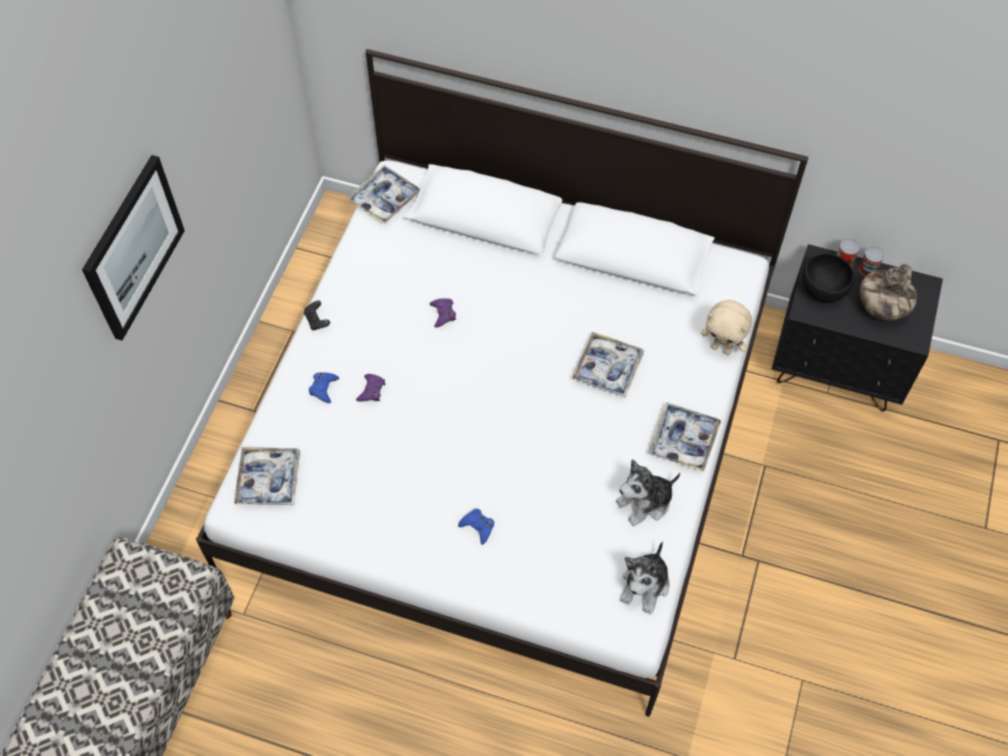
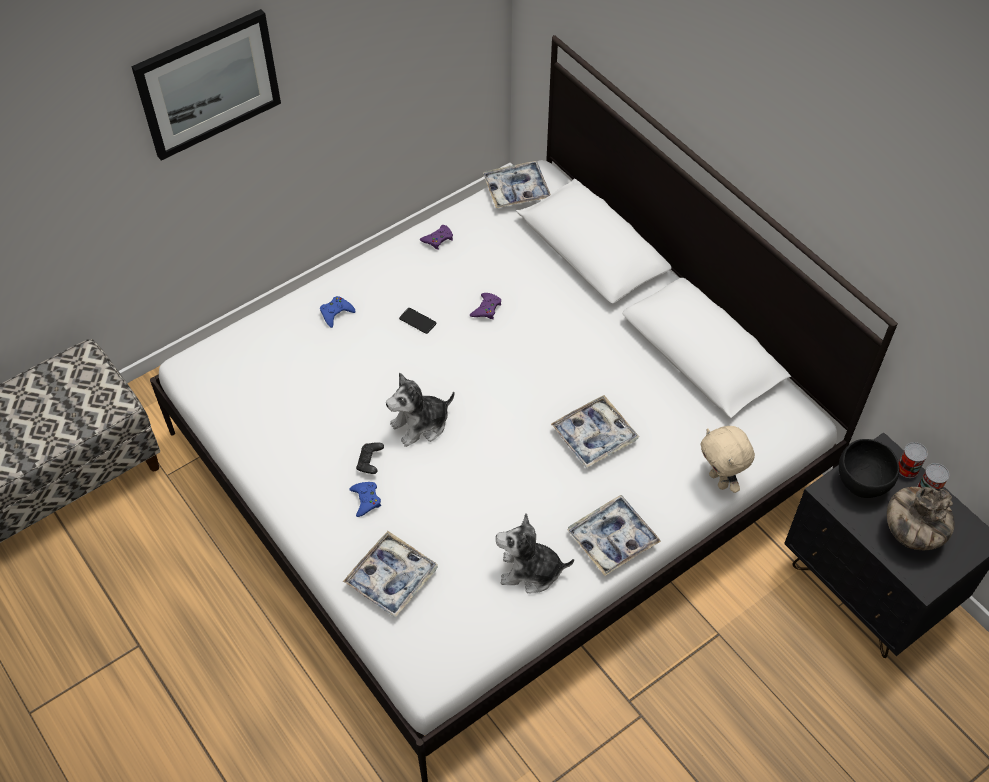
camera: 35 degrees right, 5 degrees down
tray [234,447,300,505] -> tray moved to [343,531,438,618]
black game controller [304,300,330,330] -> black game controller moved to [356,442,384,474]
purple game controller [356,374,386,402] -> purple game controller moved to [420,225,453,250]
plush toy [620,541,669,614] -> plush toy moved to [386,372,454,447]
none -> phone [399,308,437,334]

